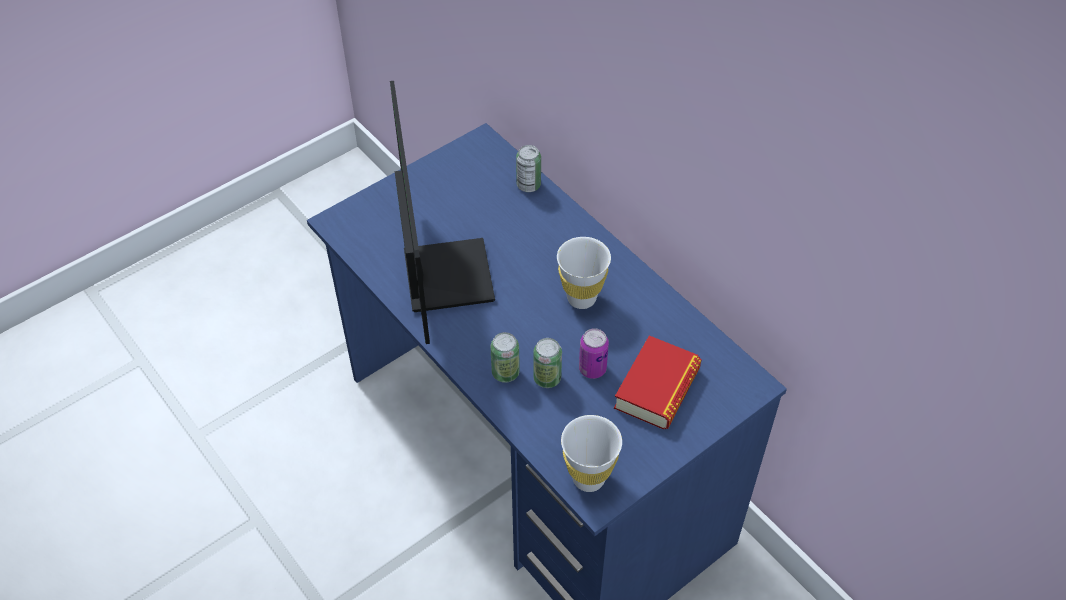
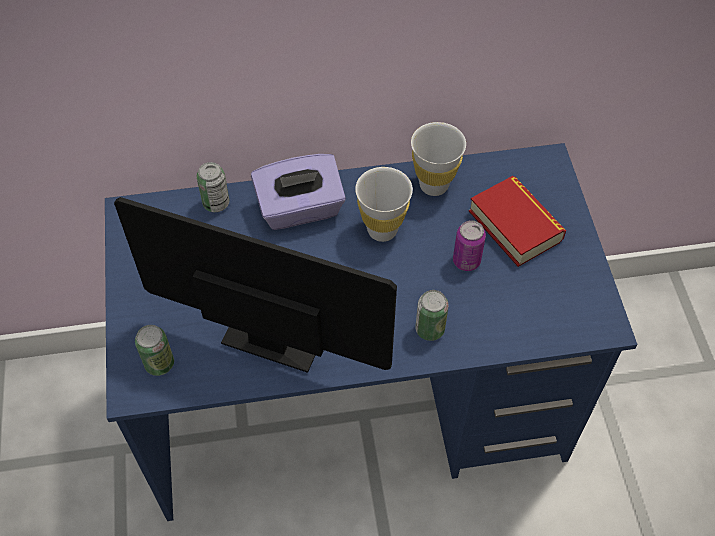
camera: 60 degrees left, 5 degrees up
can [533,338,562,388] -> can moved to [135,325,174,376]
white cup [561,415,622,492] -> white cup moved to [411,122,466,196]
none -> purple tissue box [251,154,346,230]

